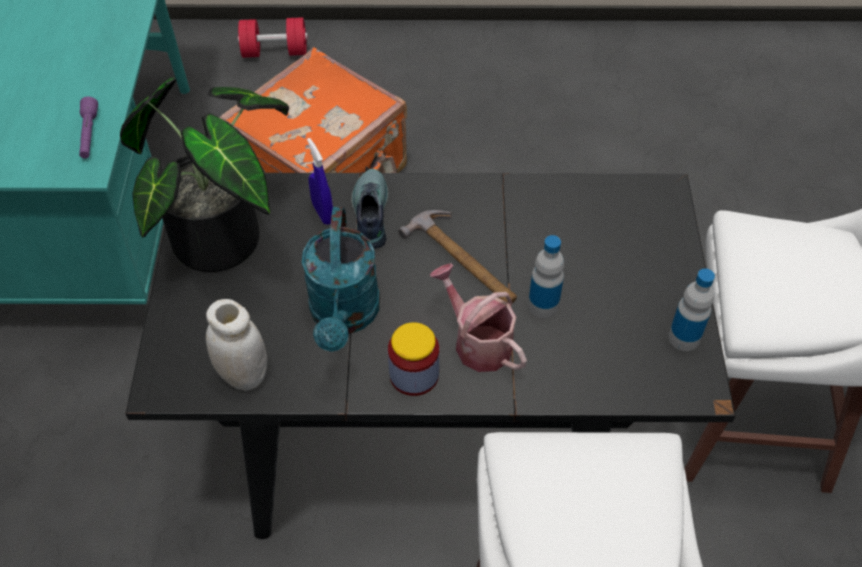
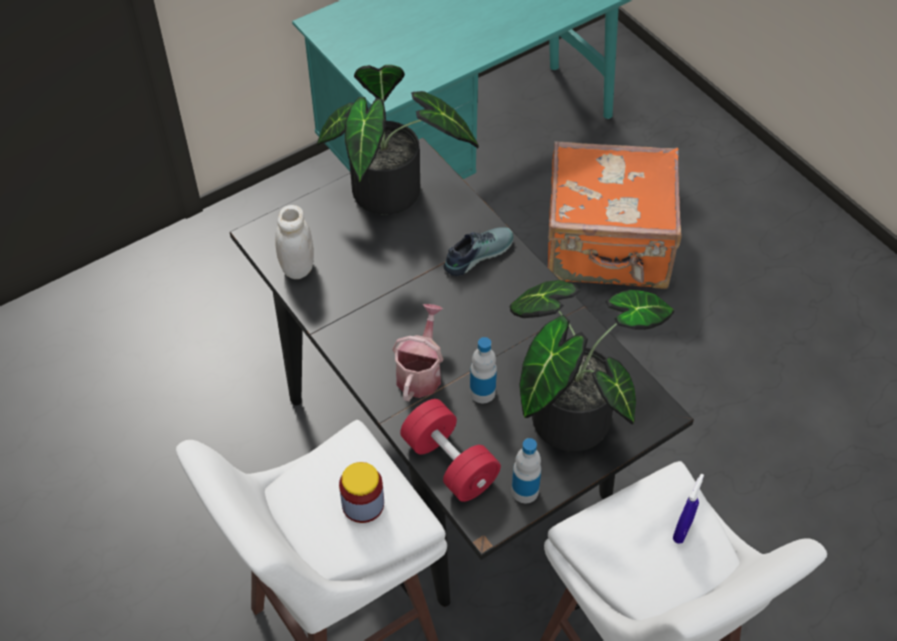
camera: 55 degrees right, 0 degrees up
purple flashlight [79,97,98,158] -> none
red dumbbell [238,17,308,58] -> red dumbbell moved to [400,399,501,502]
turquoise watering can [302,207,380,352] -> none
blue spray bottle [307,138,333,225] -> blue spray bottle moved to [673,474,704,543]
jar [388,322,439,396] -> jar moved to [339,462,384,523]
hammer [398,210,517,303] -> none
none -> potted plant [509,280,674,452]

